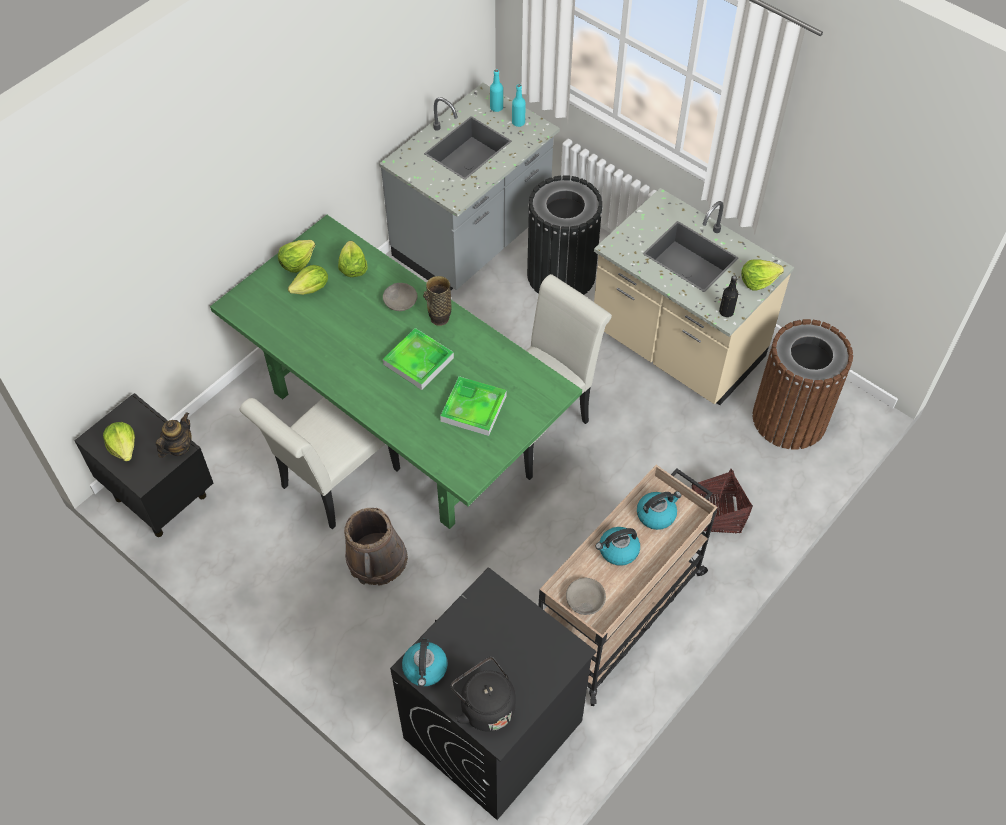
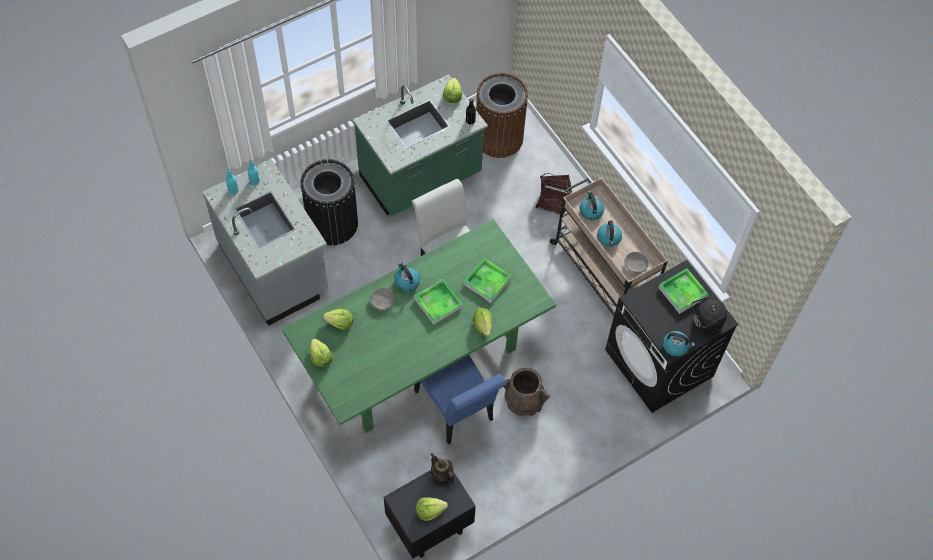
camera: 75 degrees left, 5 degrees up
white chair [239,397,400,529] -> blue chair [414,355,506,444]
lettuce [288,265,328,295] -> lettuce moved to [473,308,492,337]
vase [423,276,451,326] -> kettle [394,262,420,291]
beige counter [594,188,794,405] -> green counter [353,74,488,216]
none -> tray [658,268,708,314]

